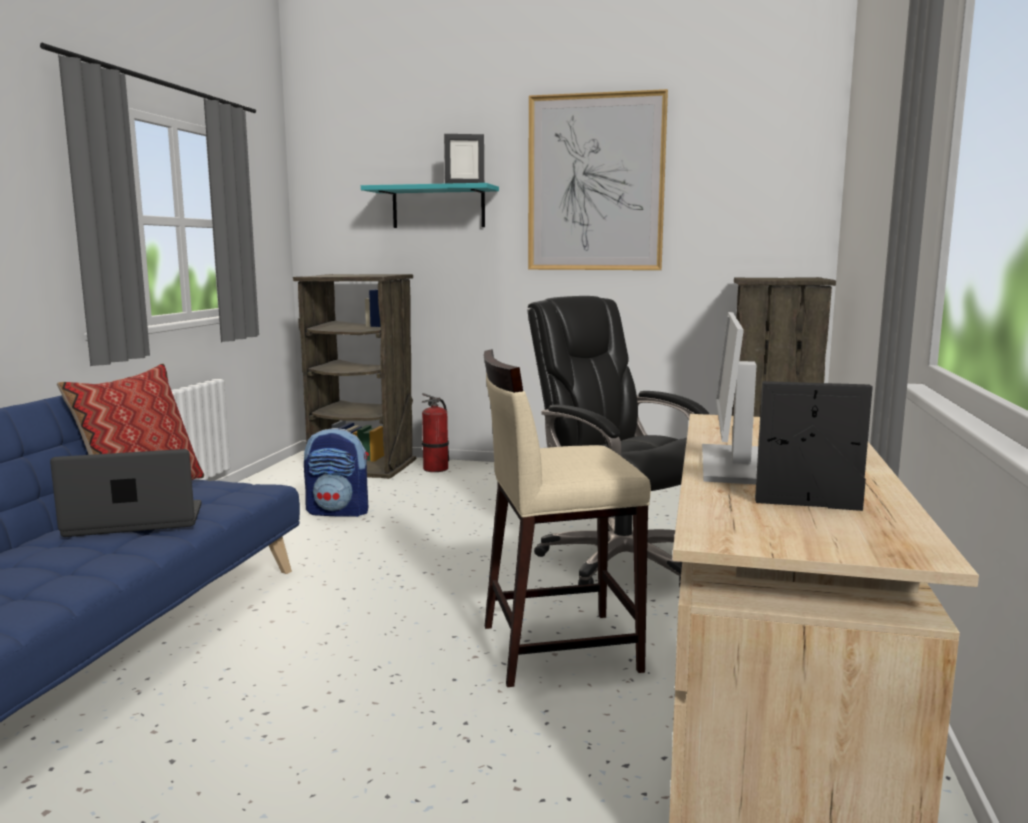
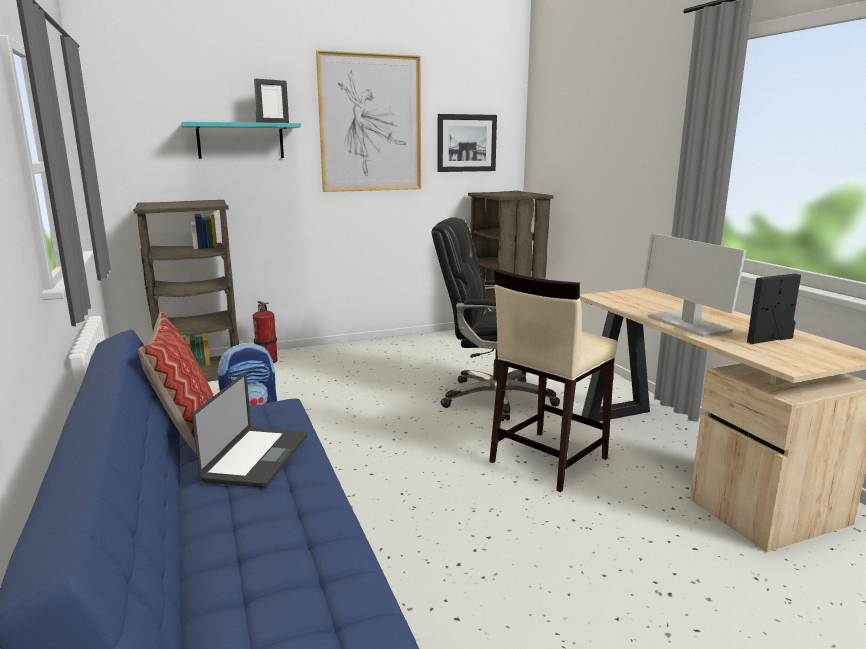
camera: 35 degrees left, 5 degrees up
laptop [50,449,201,537] -> laptop turned 150 degrees clockwise [192,372,307,488]
none -> picture [438,114,497,172]

